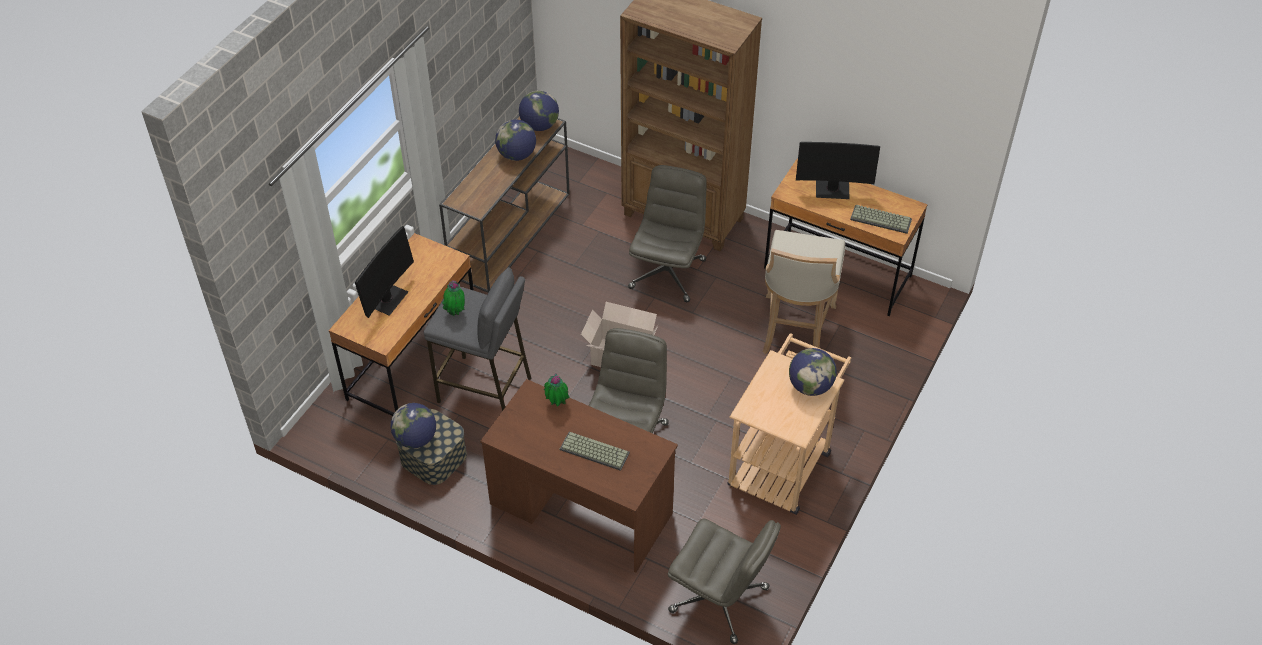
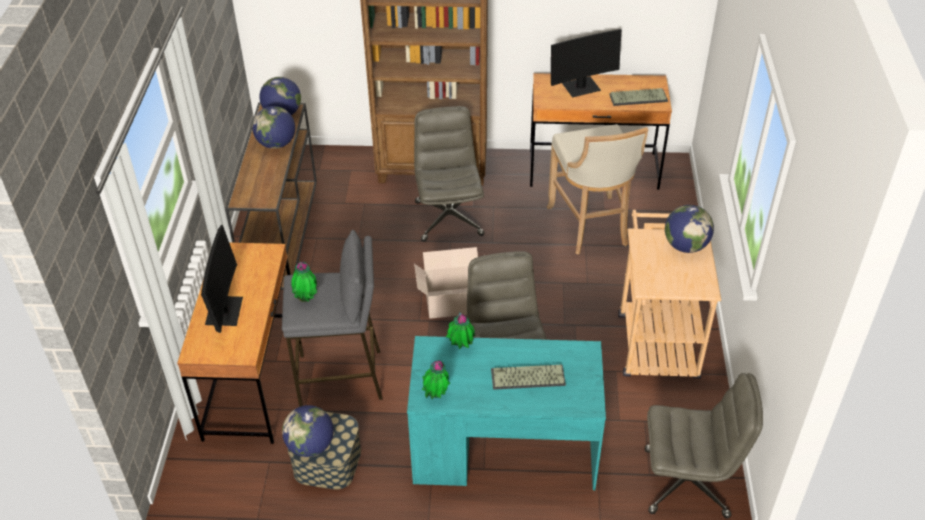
camera: 25 degrees left, 5 degrees down
brown desk [480,379,678,572] -> turquoise desk [407,336,606,490]
none -> potted plant [422,360,450,399]

